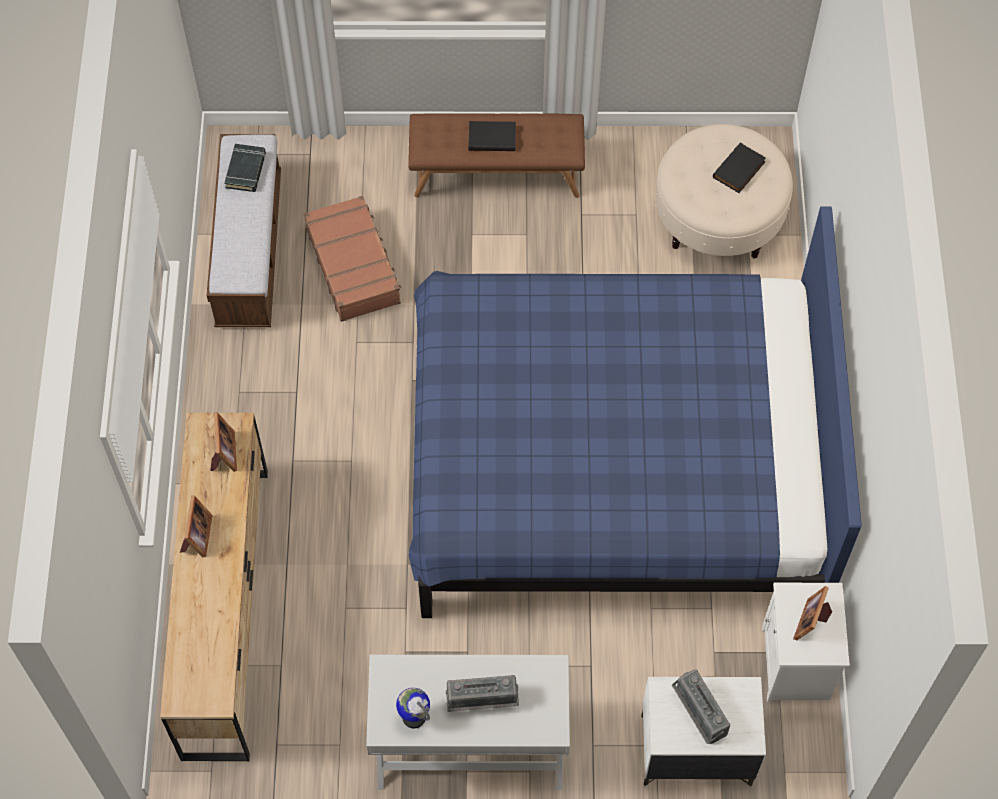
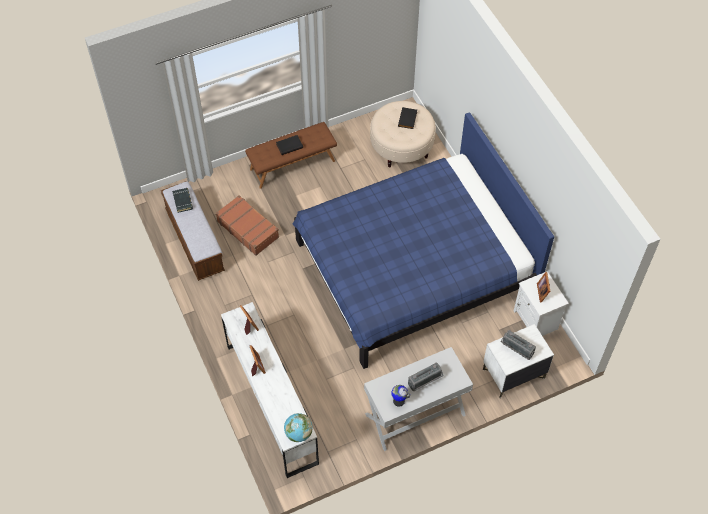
camera: 25 degrees left, 5 degrees down
brown dresser [160,413,268,761] -> white dresser [221,302,319,478]
none -> globe [284,413,313,442]

